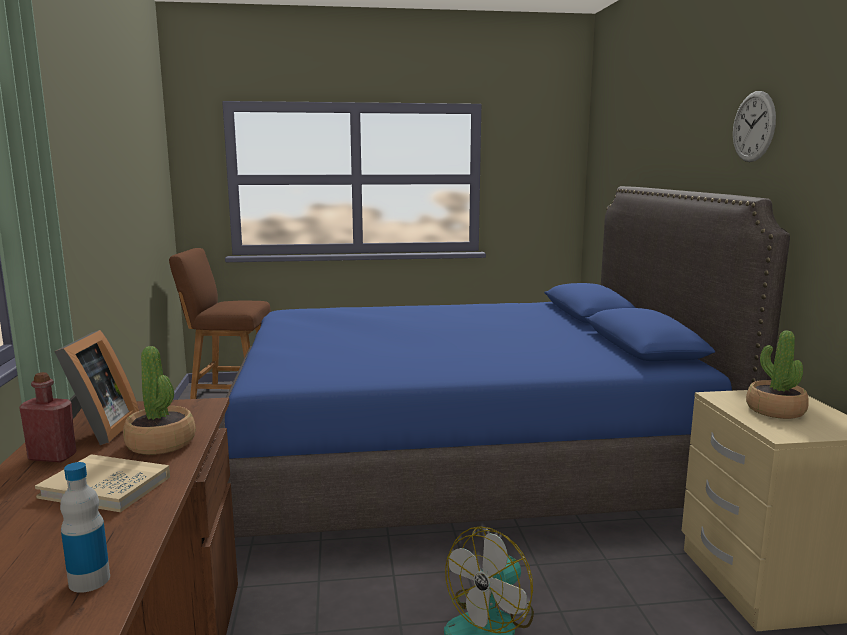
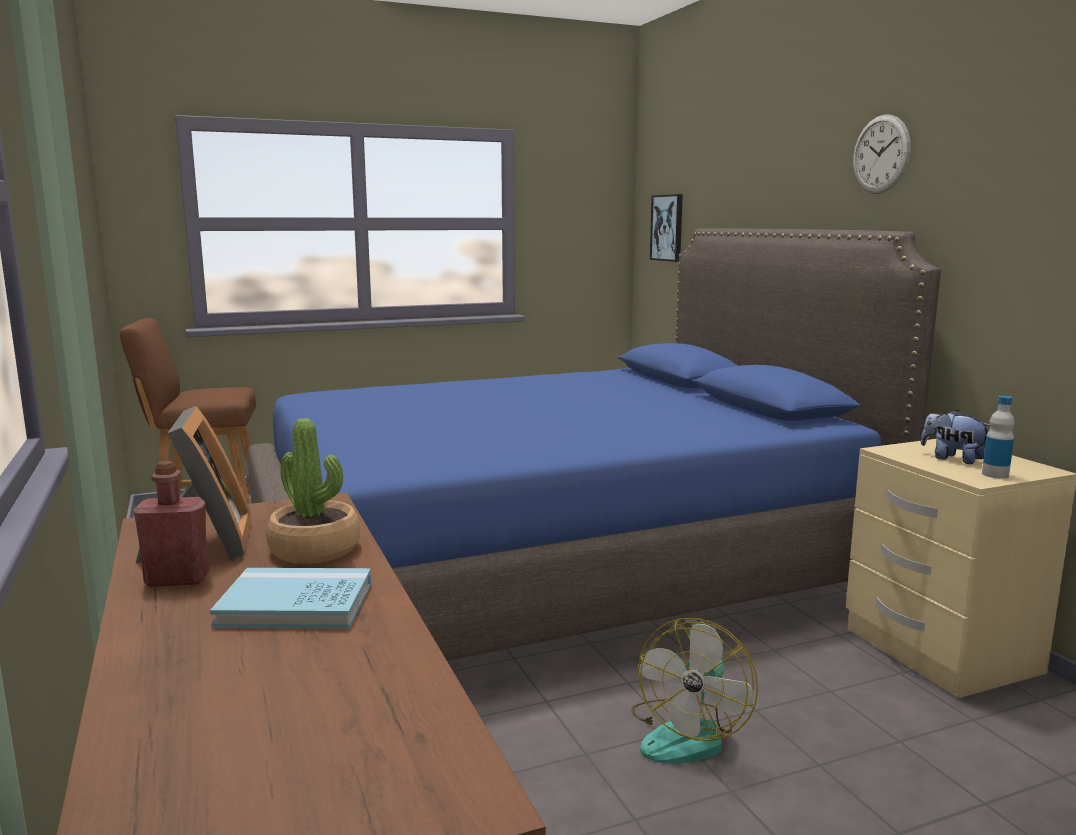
camera: 15 degrees left, 0 degrees up
beige book [35,454,170,512] -> blue book [210,568,371,629]
bottle [60,462,110,593] -> bottle moved to [982,396,1015,479]
potted plant [746,331,809,419] -> plush toy [921,410,990,464]
none -> picture [650,194,683,262]

